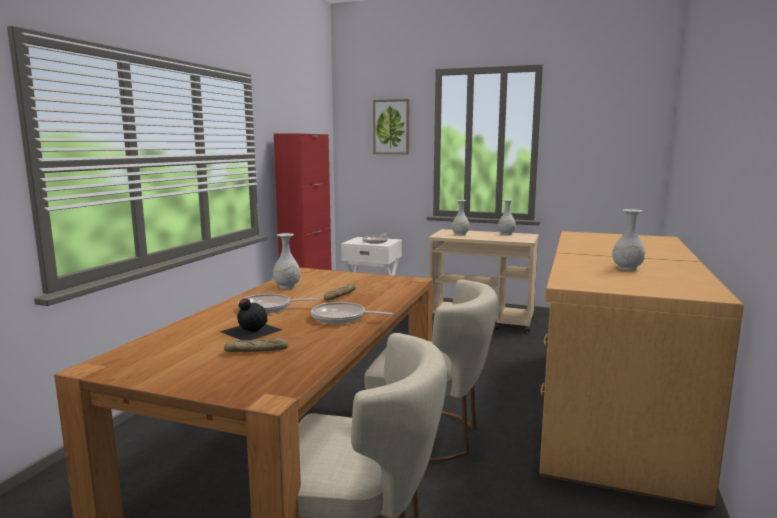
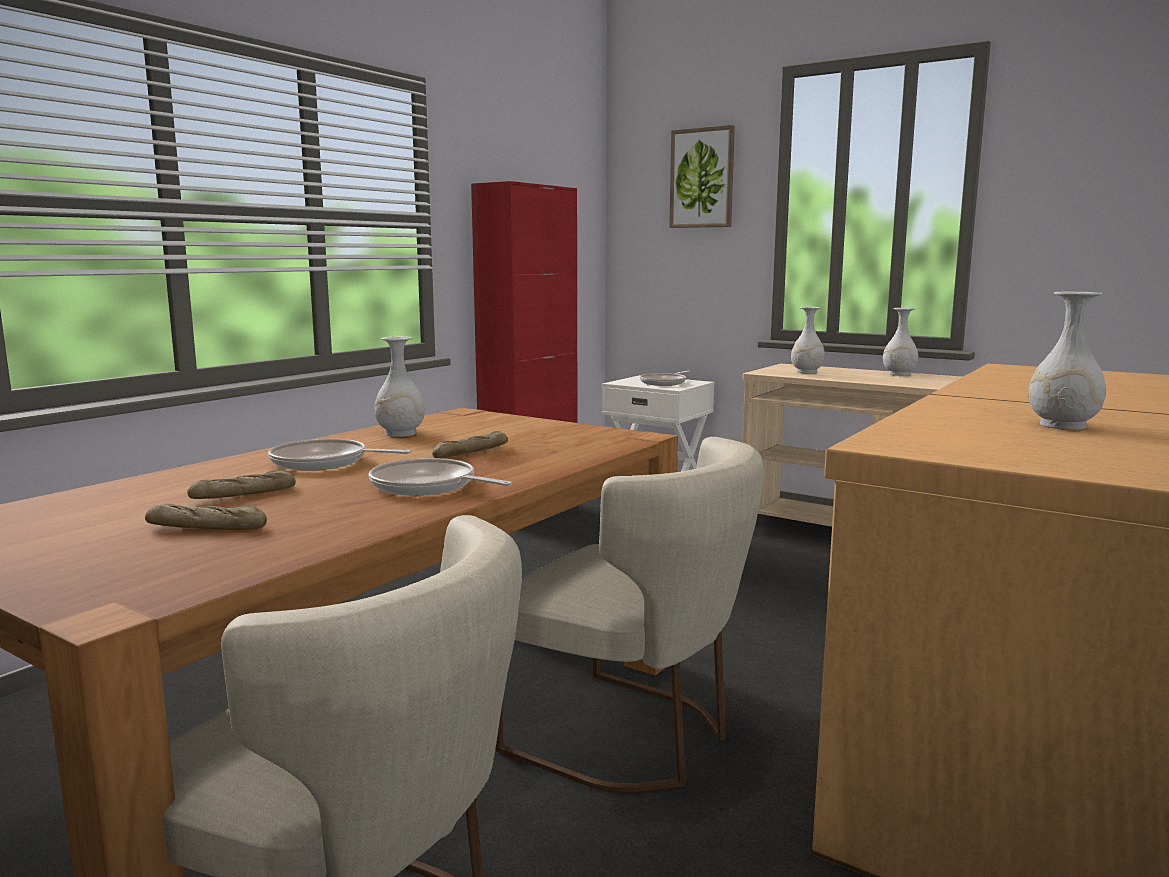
camera: 15 degrees right, 0 degrees up
black bottle [220,298,282,341] -> bread [187,470,296,499]

